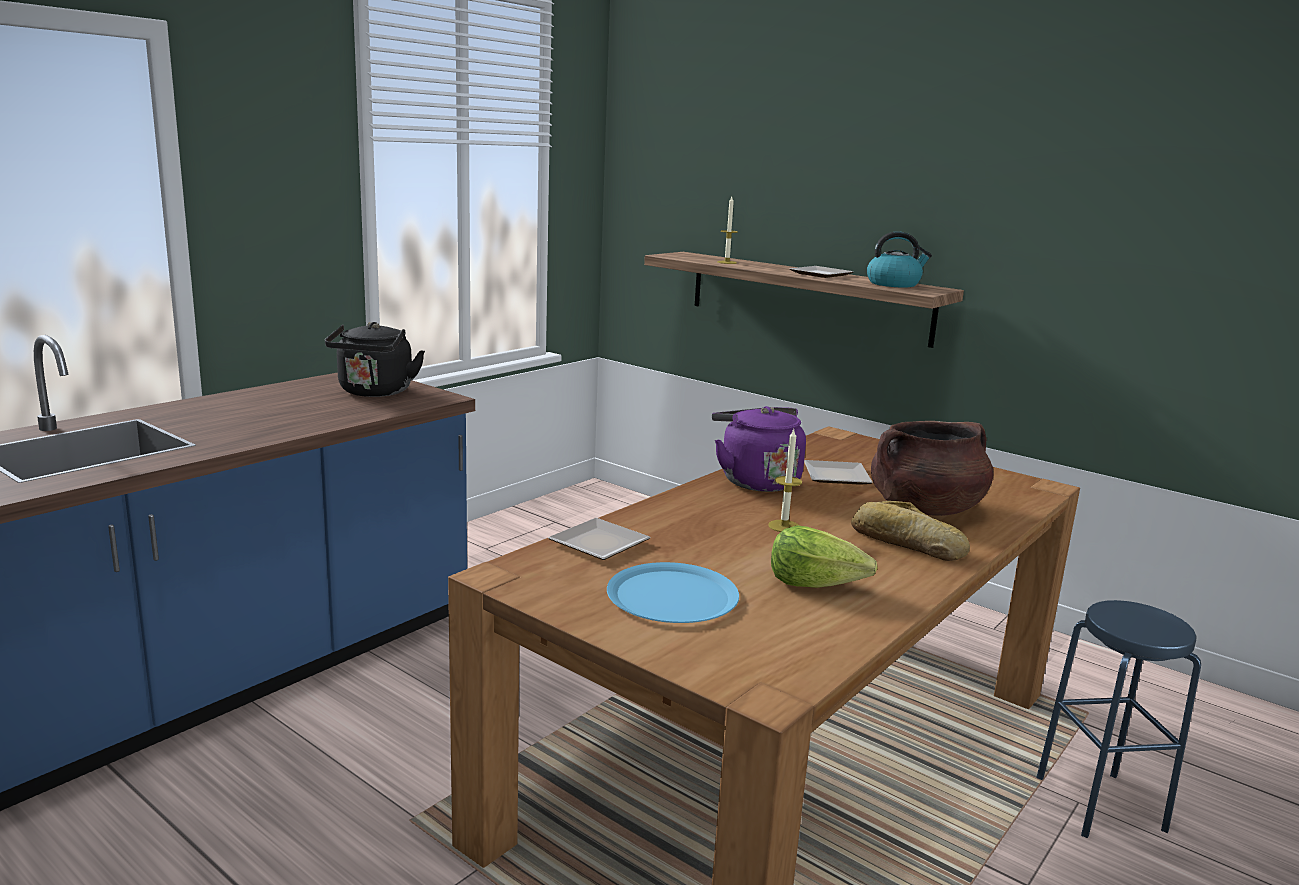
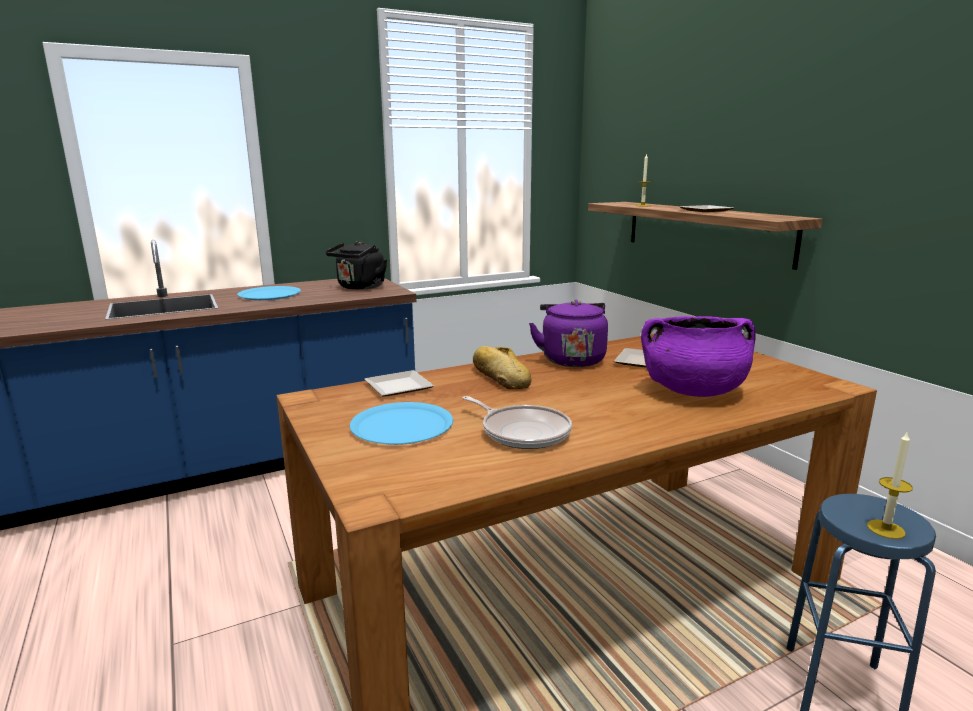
camera: 25 degrees right, 0 degrees up
candle [768,429,802,532] -> candle moved to [867,431,913,539]
lettuce [771,525,877,588] -> frying pan [462,396,572,449]
bread [851,501,970,561] -> bread moved to [473,346,532,390]
kettle [867,231,932,288] -> none
brown cooking pot [871,421,994,516] -> purple cooking pot [641,316,756,397]
none -> blue plate [237,286,301,300]

